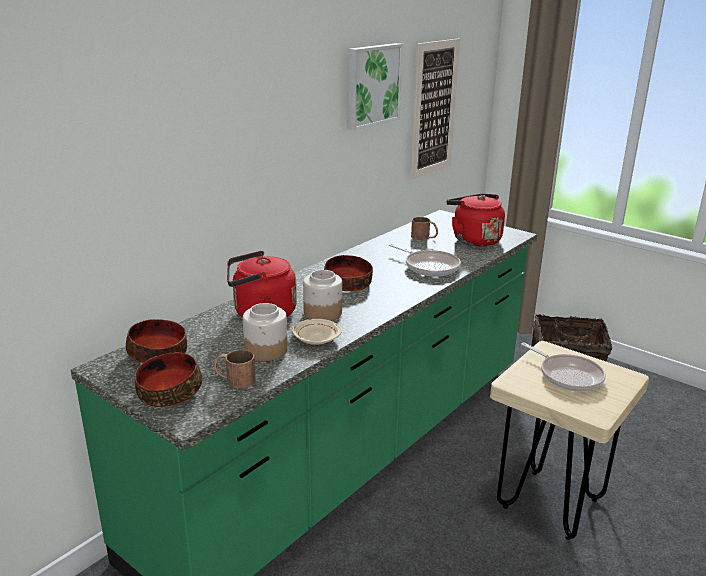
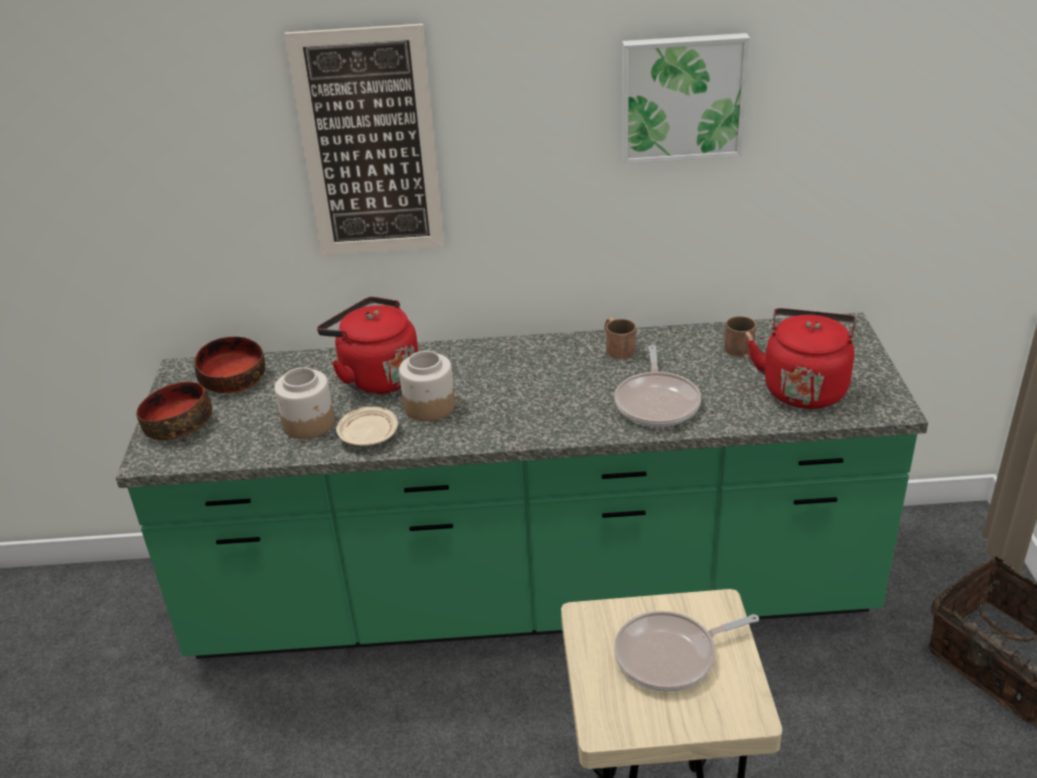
camera: 50 degrees right, 10 degrees up
brown mug [214,350,256,388] -> brown mug moved to [604,318,636,360]
bowl [324,255,373,292] -> none
picture [411,39,460,179] -> picture moved to [284,24,445,255]
frying pan [521,343,606,391] -> frying pan turned 60 degrees clockwise [614,611,759,692]

